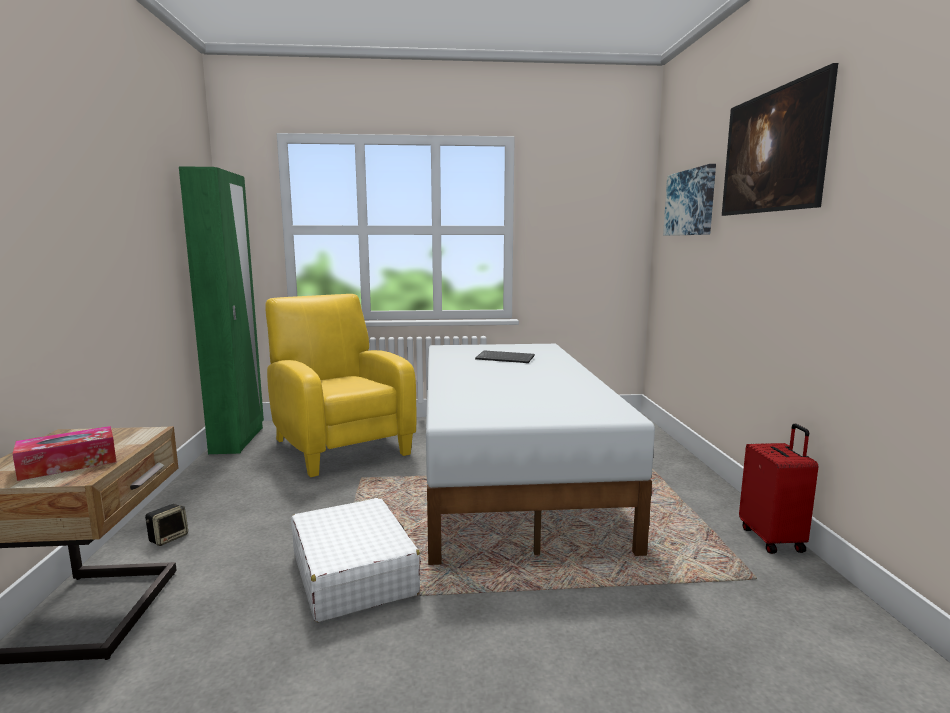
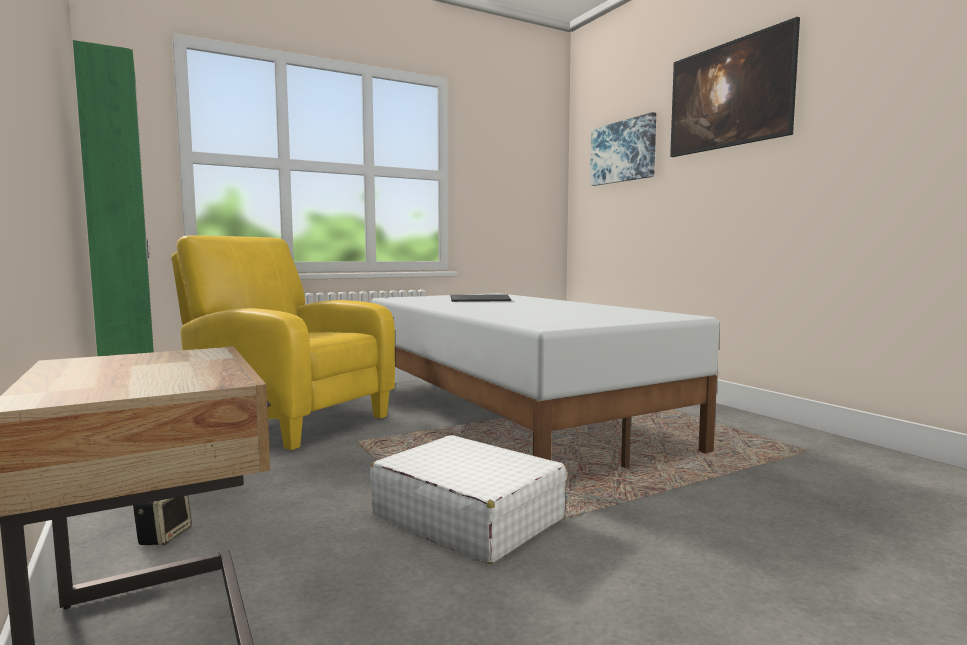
camera: 25 degrees left, 5 degrees down
tissue box [12,426,116,481] -> none
red suitcase [739,424,818,554] -> none

